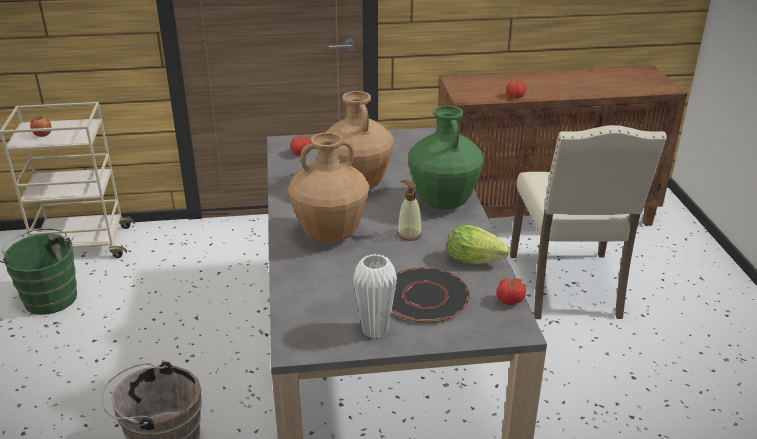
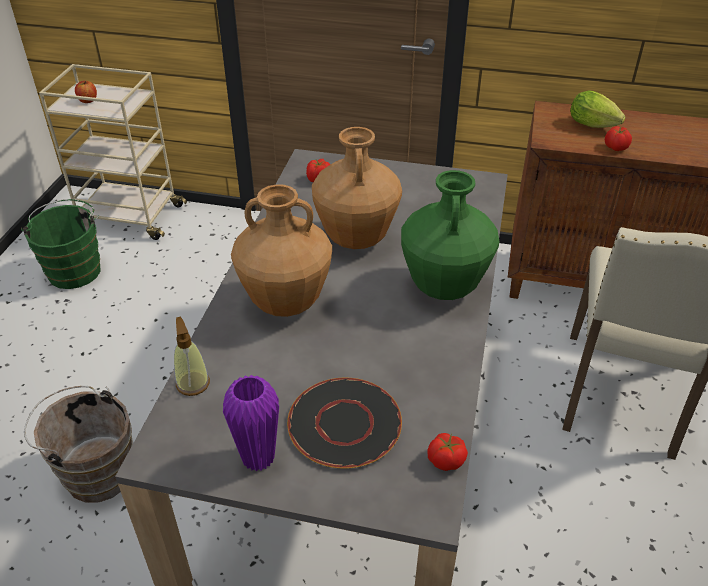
camera: 20 degrees right, 10 degrees up
white vase [353,254,397,339] -> purple vase [223,375,279,471]
soap dispenser [397,180,422,241] -> soap dispenser moved to [174,317,210,396]
lettuce [447,225,510,264] -> lettuce moved to [570,90,625,128]

